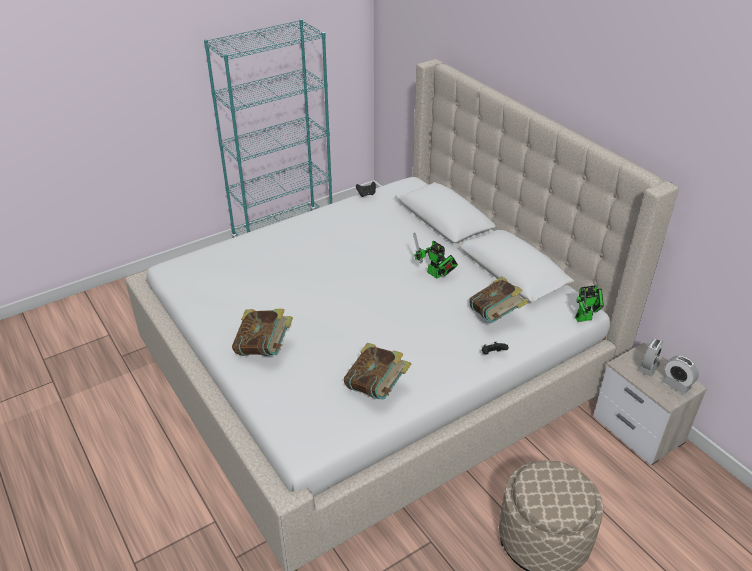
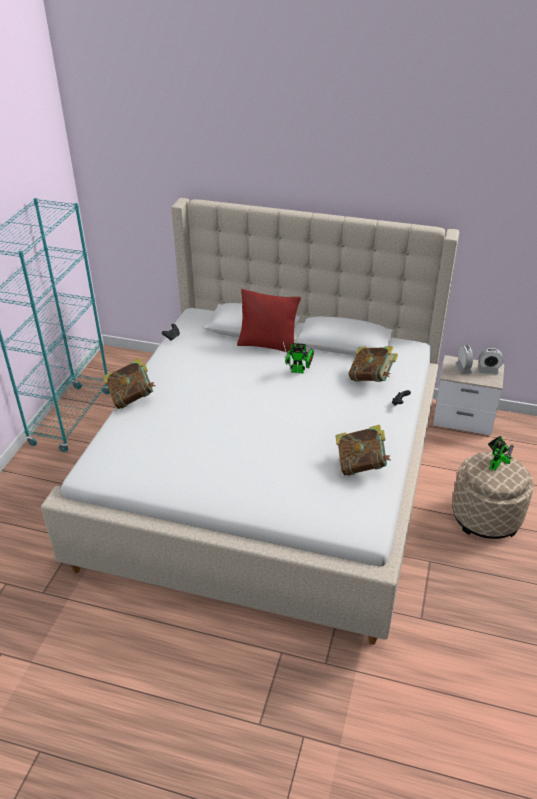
camera: 40 degrees left, 0 degrees up
book [232,309,293,356] -> book moved to [103,358,156,409]
toy robot [575,285,604,322] -> toy robot moved to [488,436,514,471]
none -> red pillow [237,289,301,353]

